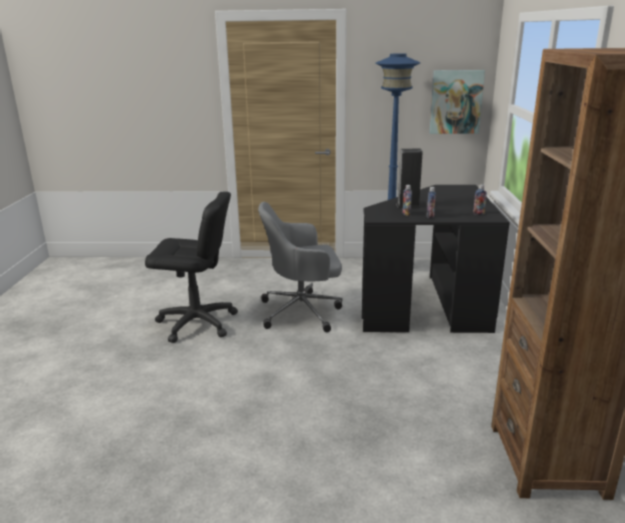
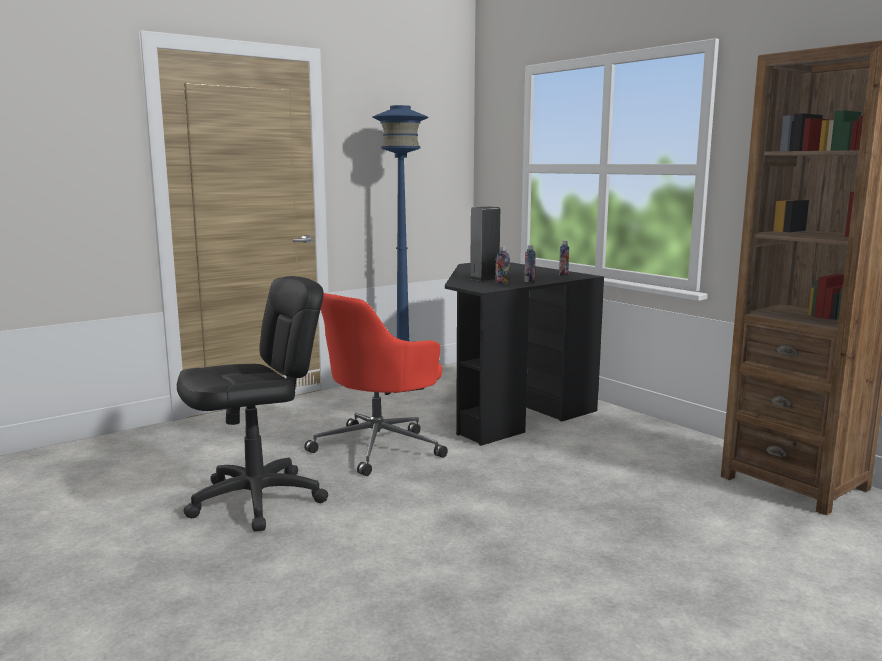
camera: 40 degrees left, 10 degrees down
grey office chair [258,202,342,332] -> red office chair [304,293,448,476]
picture [429,70,485,134] -> none

